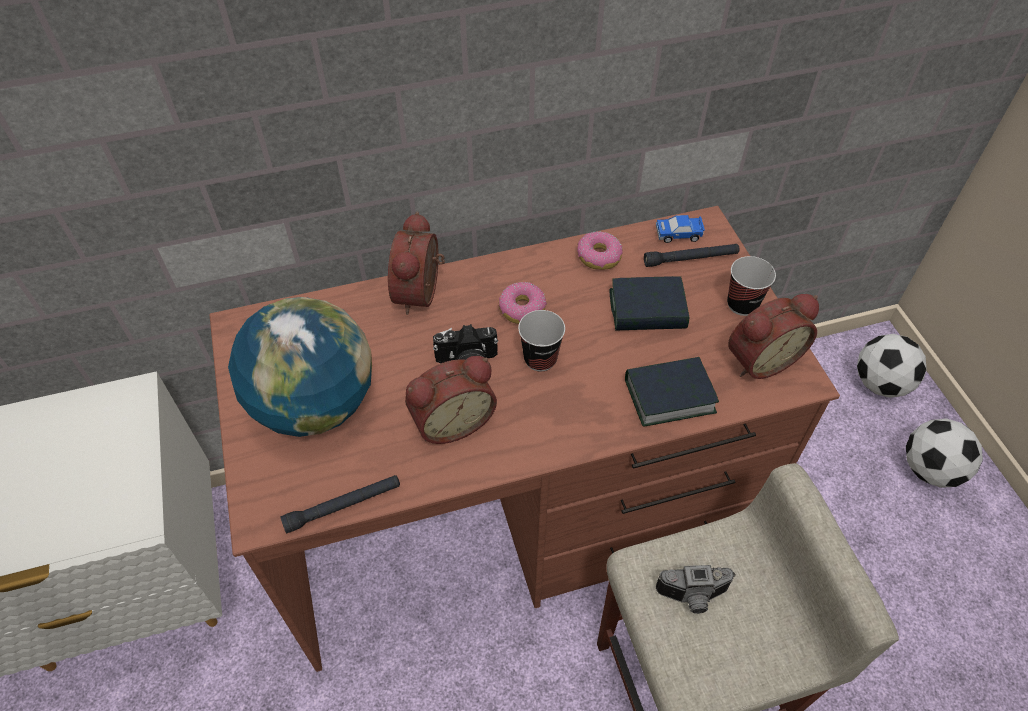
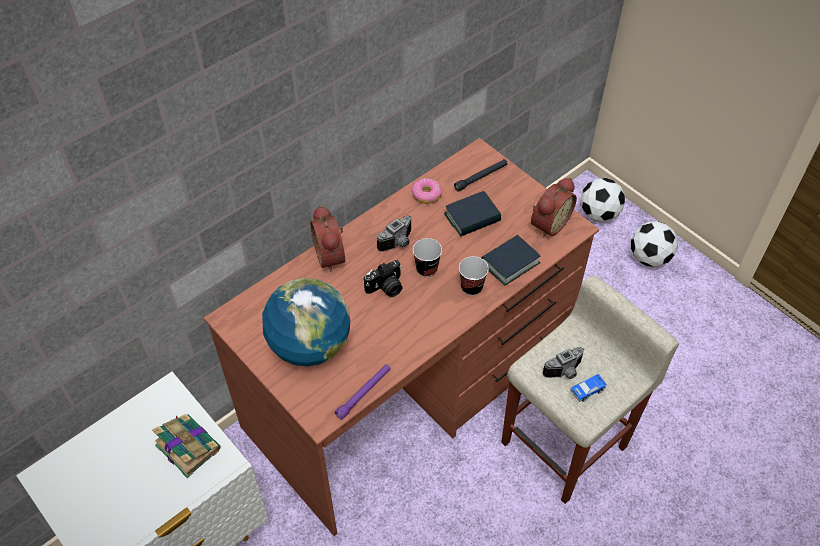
camera: 25 degrees left, 0 degrees up
black flashlight [281,475,400,533] -> purple flashlight [335,364,391,420]
alarm clock [405,356,497,444] -> none
donut [499,282,547,324] -> camera [377,215,411,252]
toy car [656,215,705,243] -> toy car moved to [570,374,606,402]
cup [727,256,776,316] -> cup moved to [459,256,489,296]
none -> book [152,414,221,478]

